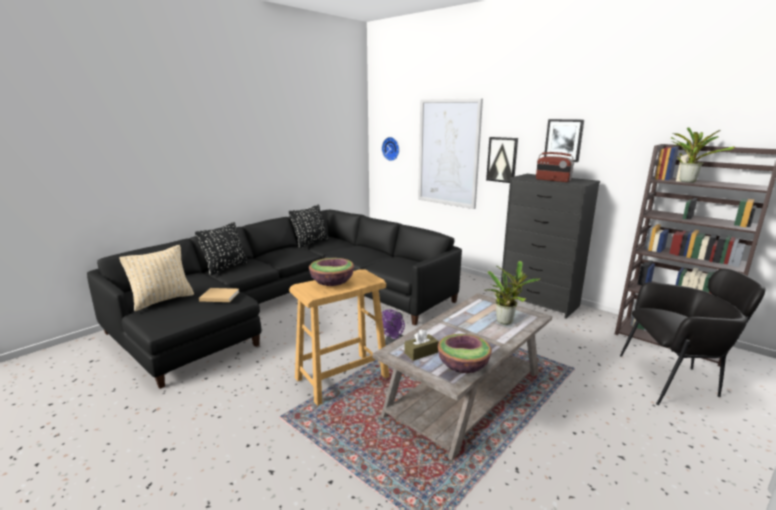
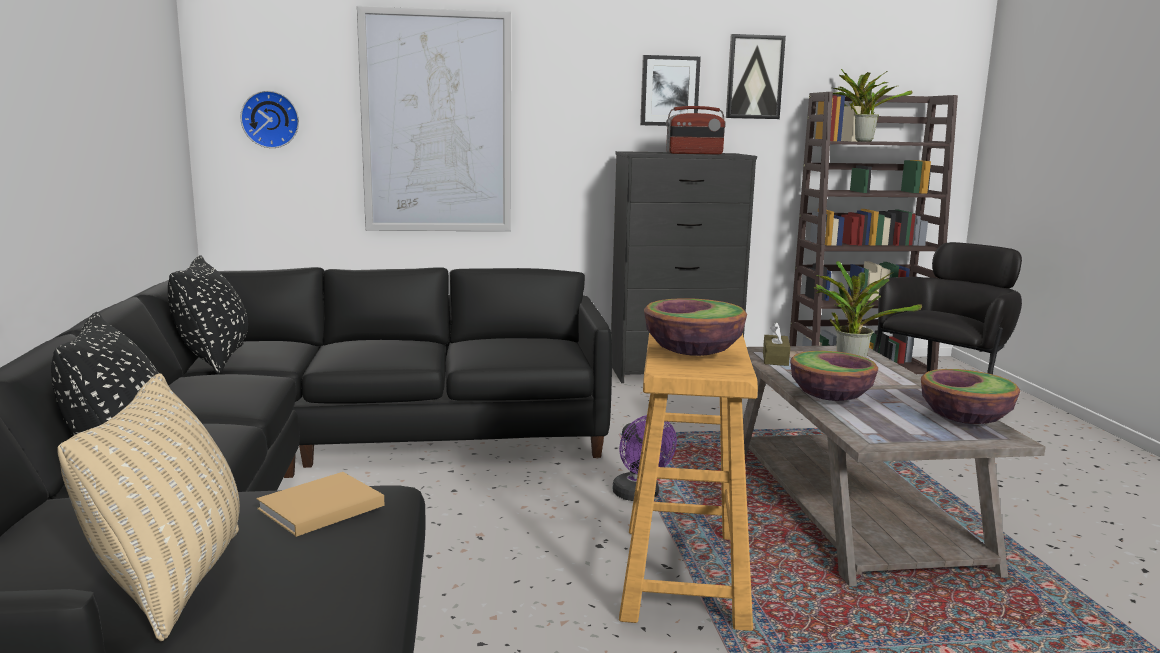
camera: 50 degrees left, 5 degrees down
brown tissue box [405,329,439,361] -> brown tissue box moved to [763,322,790,366]
picture [486,137,518,183] -> picture moved to [726,34,786,119]
none -> bowl [790,351,878,401]

